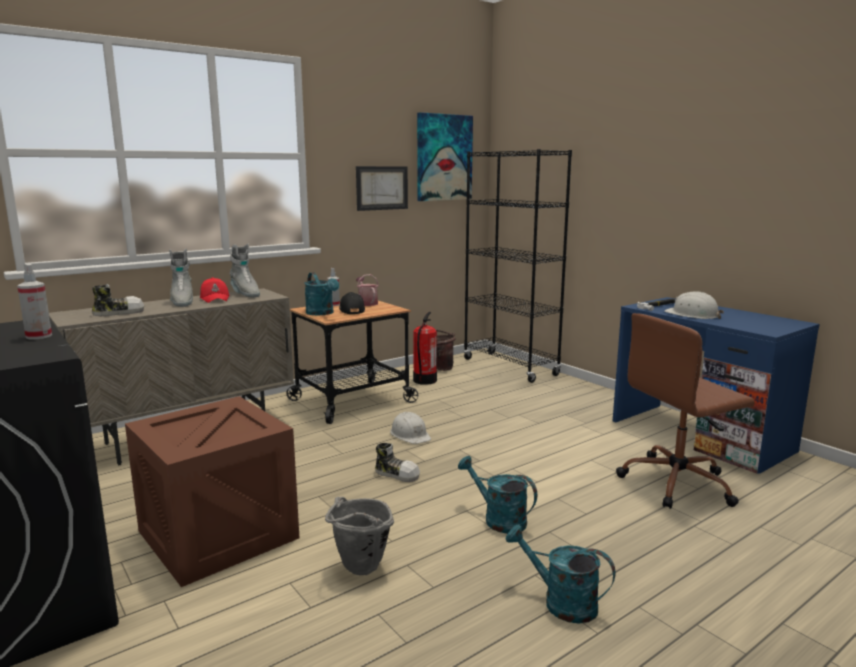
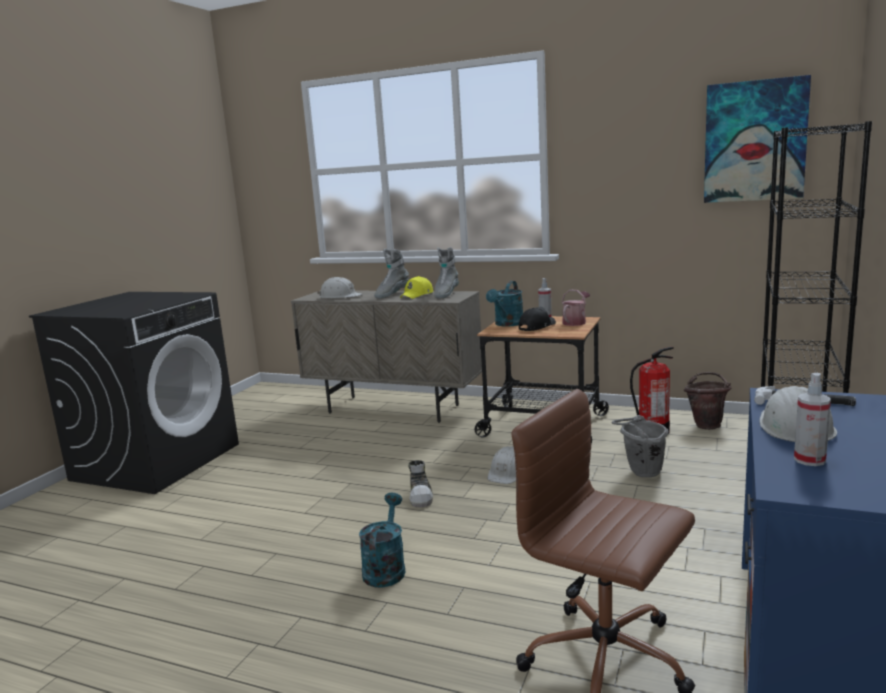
camera: 60 degrees right, 0 degrees up
spray bottle [17,264,52,339] -> spray bottle moved to [794,373,831,466]
shoe [92,284,144,316] -> white hard hat [317,277,362,298]
crate [125,396,299,587] -> none
red cap [200,277,230,303] -> yellow cap [400,276,433,299]
grey bucket [325,497,394,575] -> grey bucket moved to [612,415,669,477]
picture [356,166,408,211] -> none
turquoise watering can [505,524,615,623] -> none

